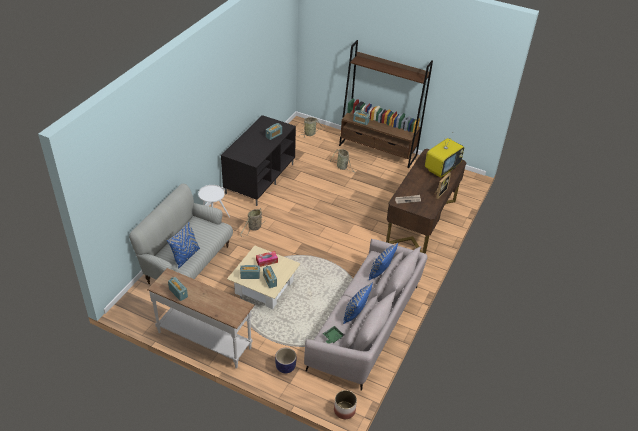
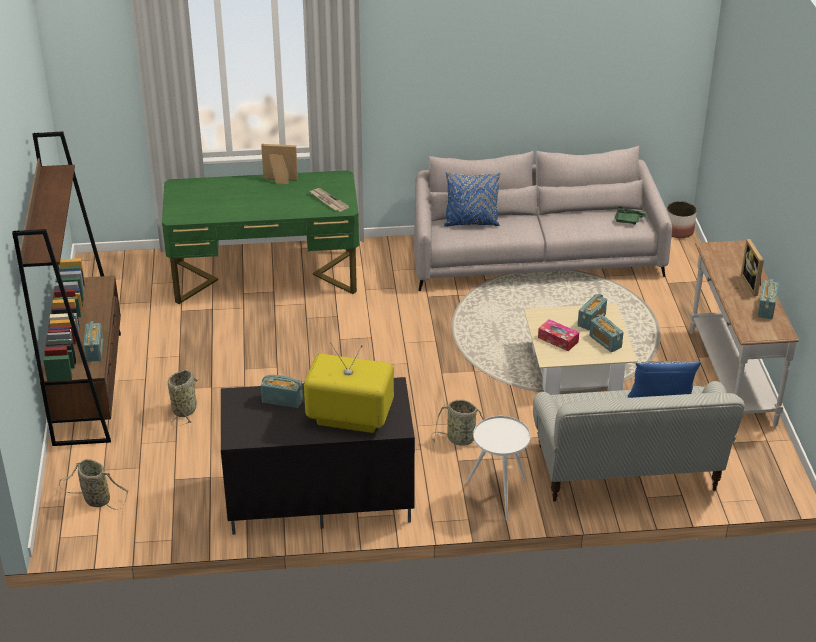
camera: 120 degrees left, 5 degrees down
planter [275,348,296,373] -> none
blue pillow [343,283,373,324] -> none
brown desk [386,149,467,254] -> green desk [162,170,359,304]
television [425,132,464,178] -> television moved to [304,342,394,433]
none -> picture frame [741,239,764,296]

